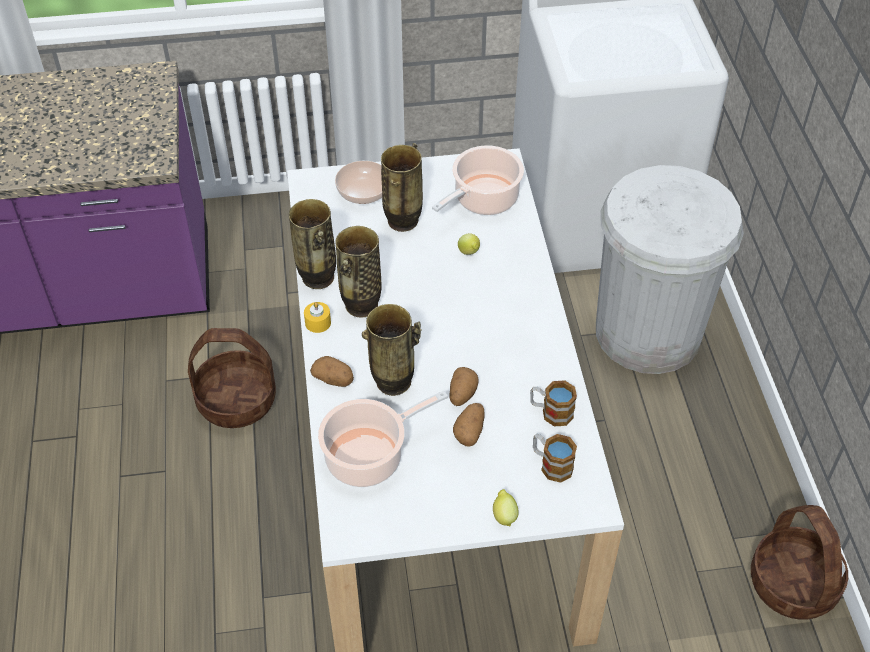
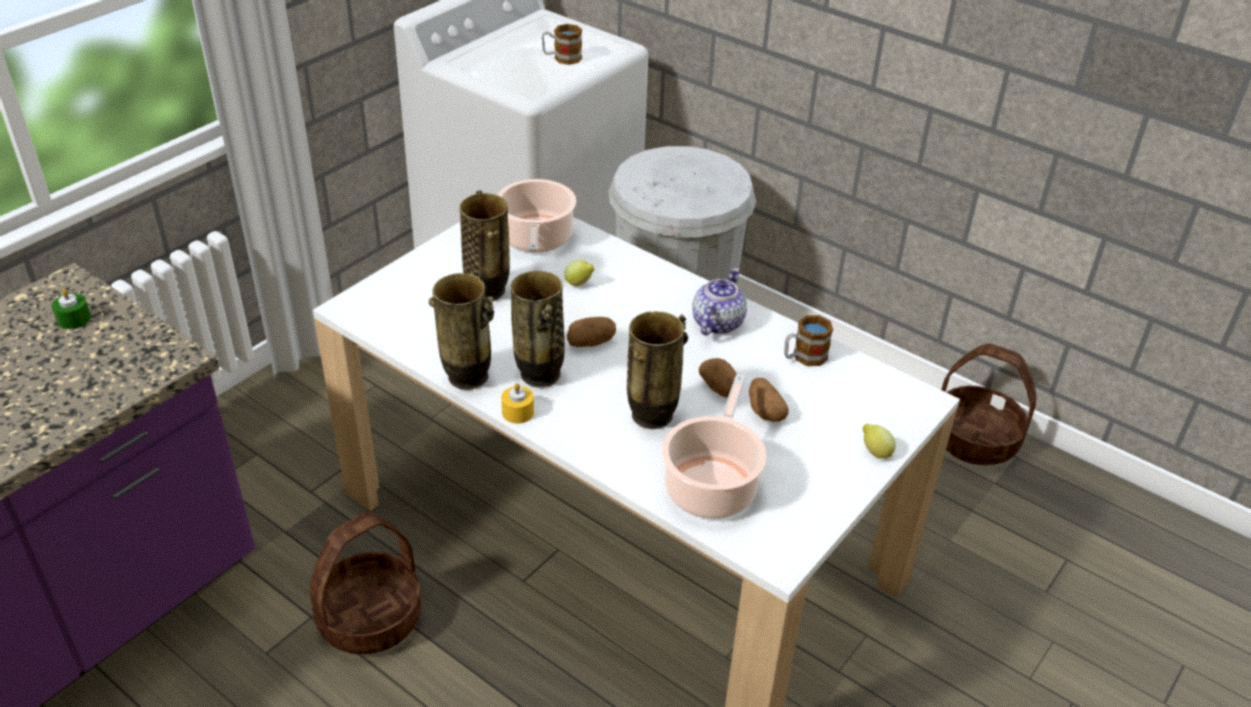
camera: 45 degrees left, 10 degrees down
potato [310,356,354,387] -> potato moved to [567,317,616,347]
bowl [335,161,382,204] -> none
mug [533,434,577,483] -> mug moved to [542,24,582,65]
none -> green candle [52,289,91,329]
none -> teapot [692,268,747,335]

